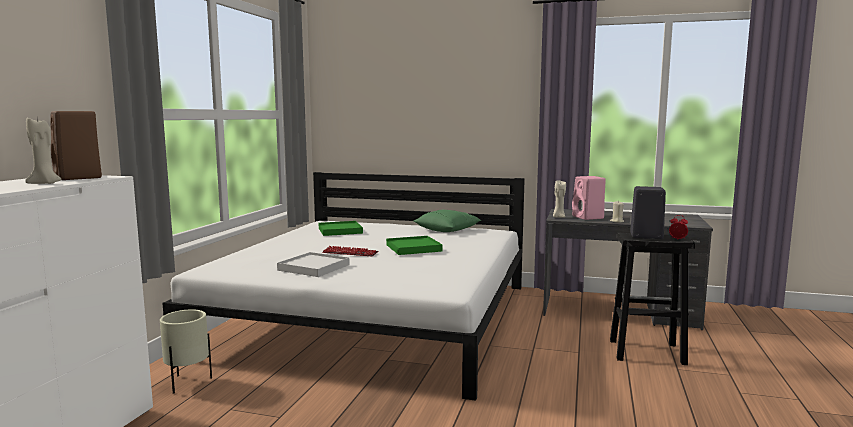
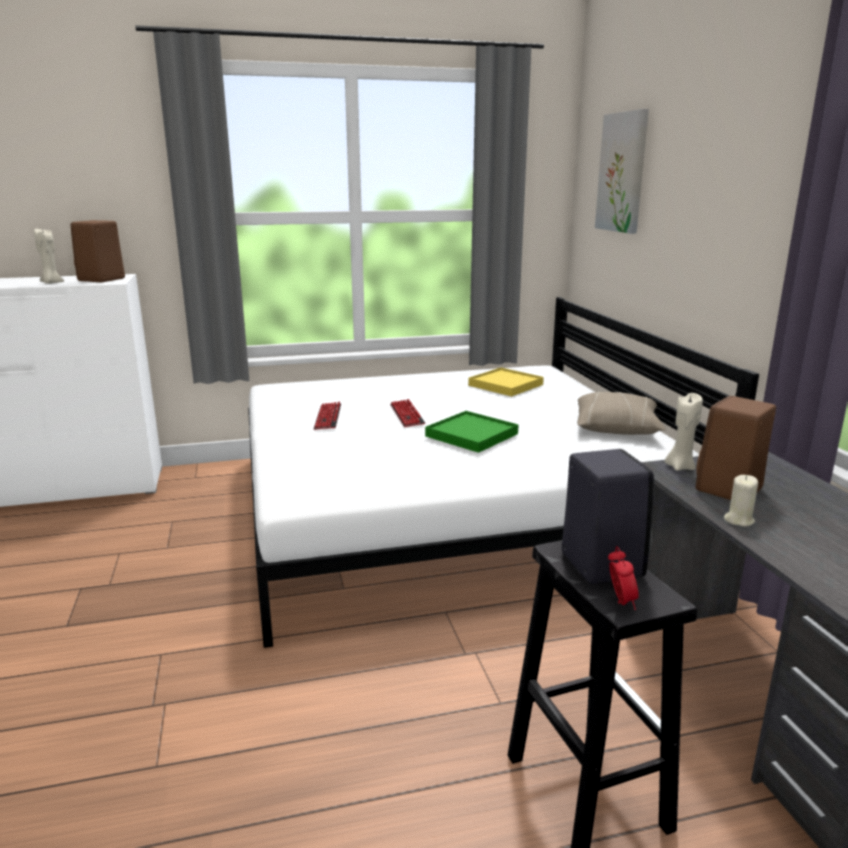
camera: 60 degrees right, 10 degrees up
beige planter [160,309,212,393] -> none
white tray [277,252,350,277] -> keyboard [314,402,341,430]
green tray [319,221,363,236] -> yellow tray [468,368,544,397]
green pillow [413,210,482,232] -> beige pillow [577,391,666,435]
pink speaker [572,176,606,220] -> brown speaker [696,396,776,500]
none -> picture [595,109,649,234]

